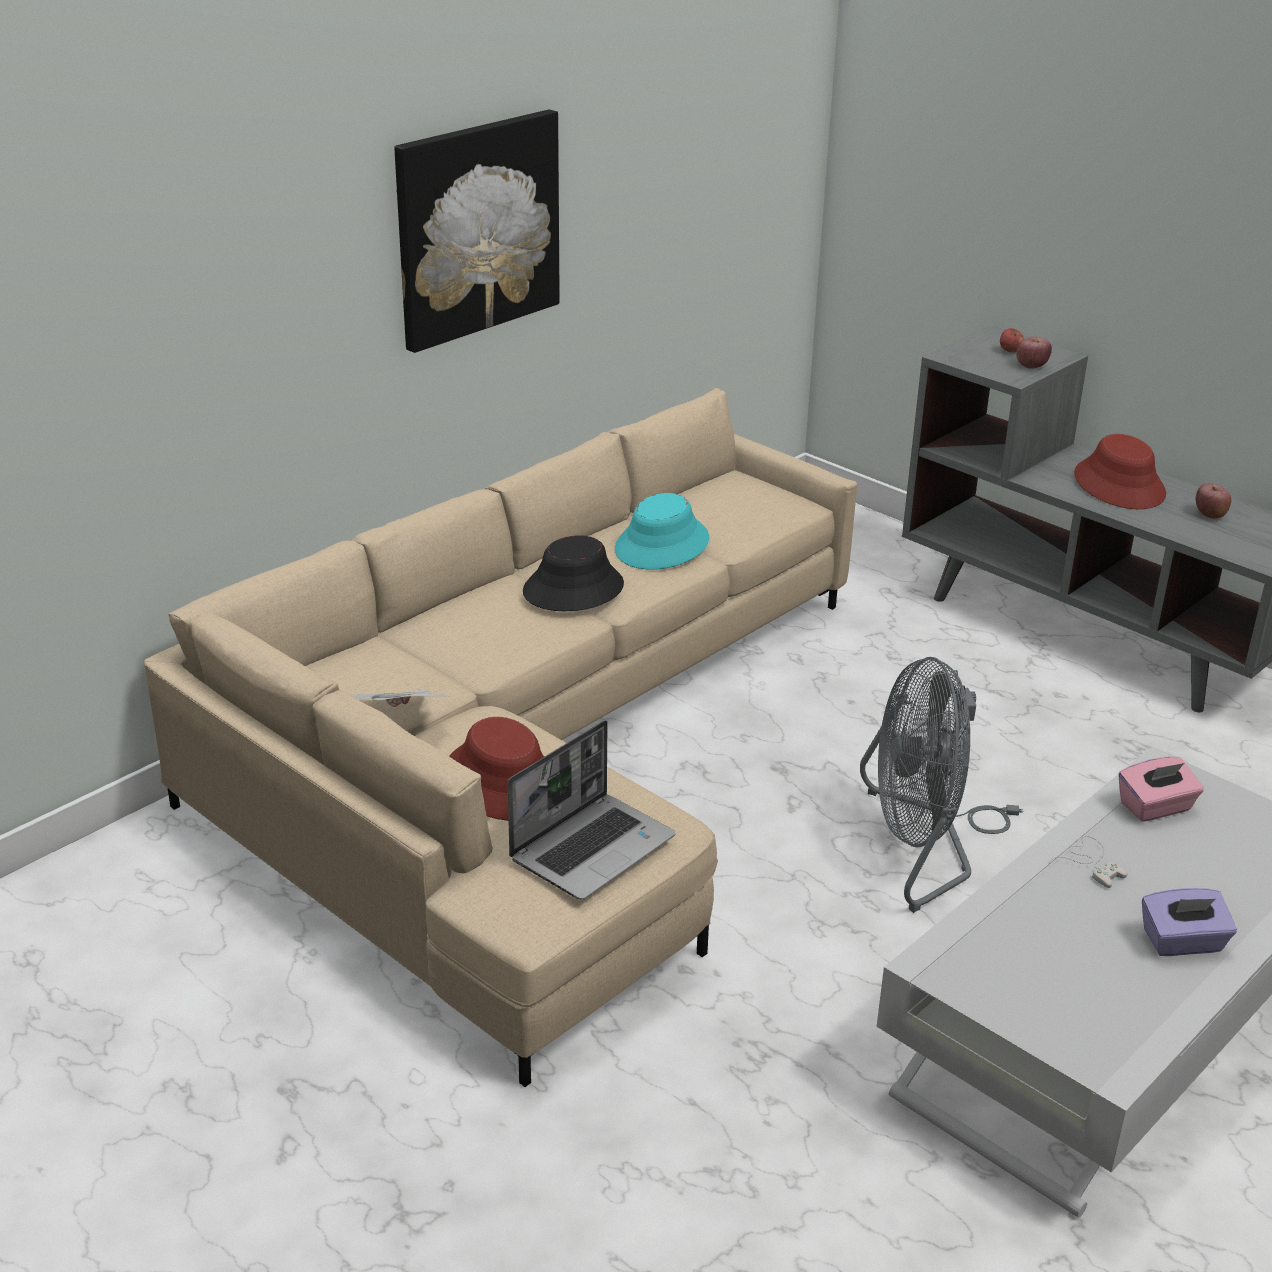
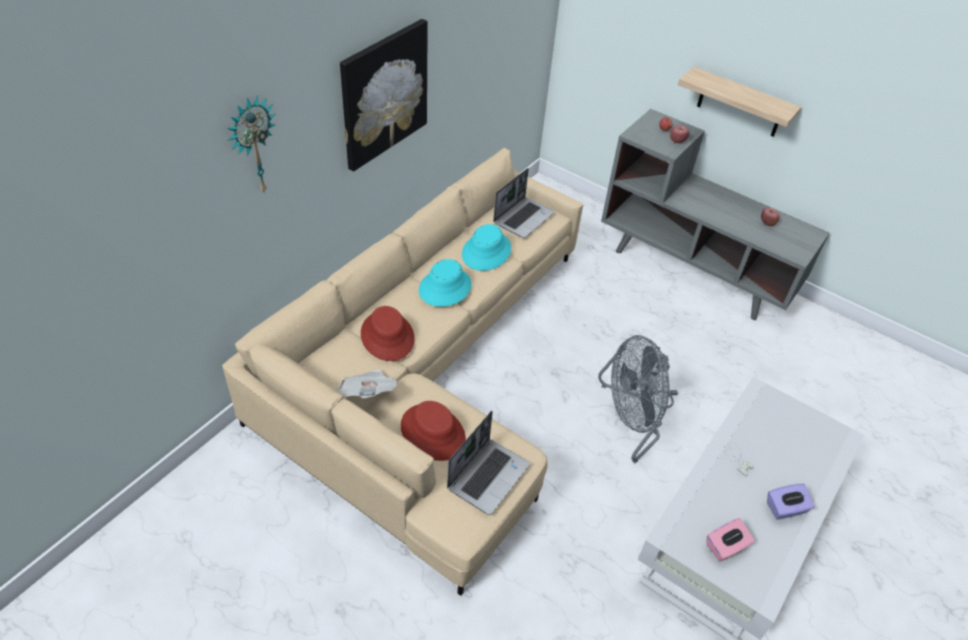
camera: 10 degrees left, 15 degrees up
black hat [523,535,624,611] -> turquoise hat [419,259,472,307]
red hat [1074,434,1166,509] -> red hat moved to [361,306,415,361]
pink tissue box [1119,756,1204,822] -> pink tissue box moved to [706,518,754,562]
none -> wall clock [227,95,276,194]
none -> laptop [493,168,555,238]
none -> shelf [678,67,801,137]

